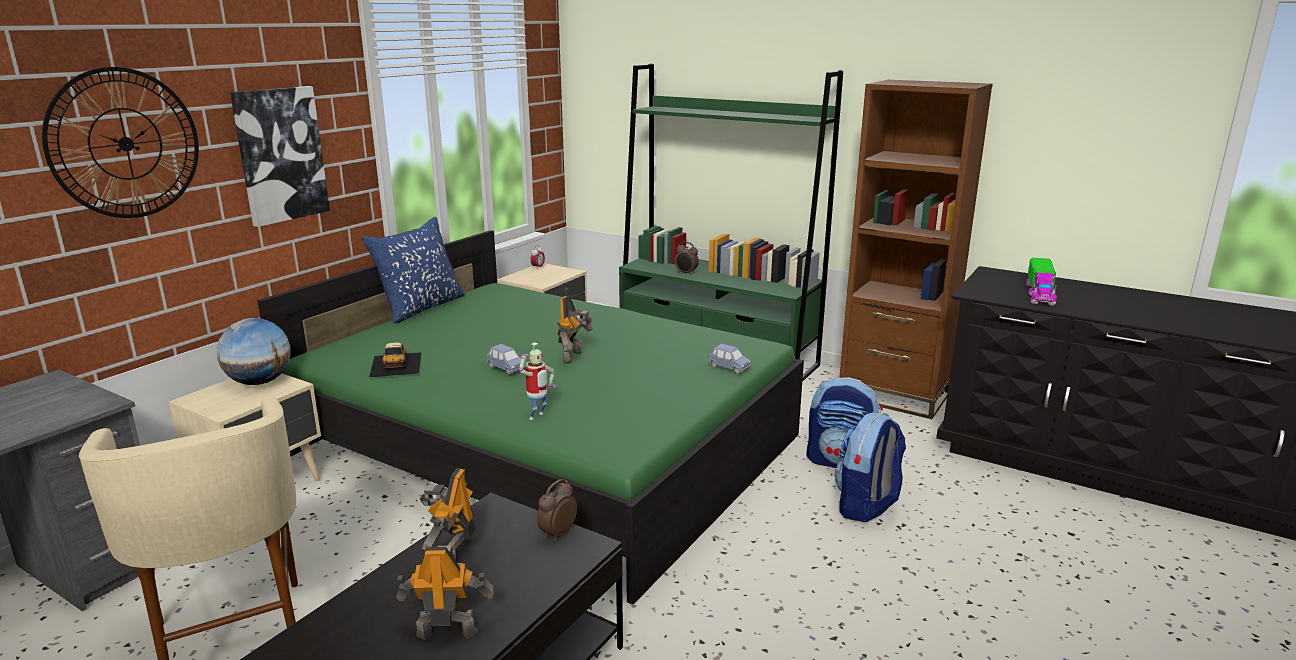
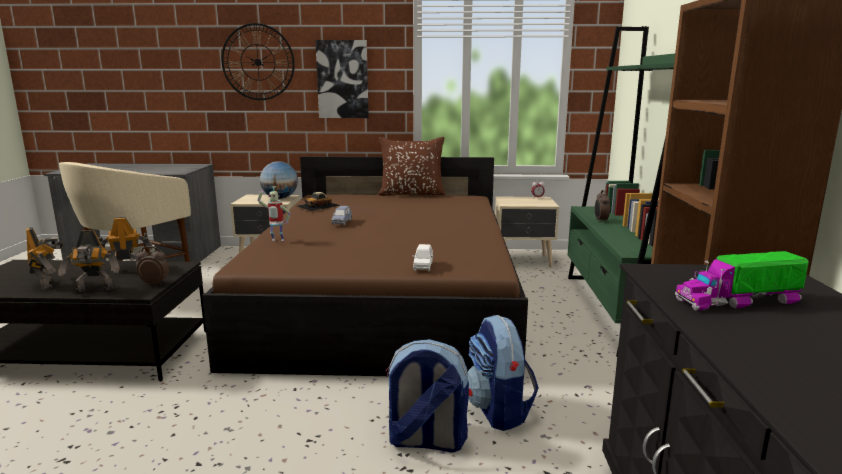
camera: 60 degrees right, 5 degrees down
green bed [257,230,804,605] -> brown bed [202,156,528,376]
blue pillow [362,217,465,324] -> brown pillow [378,137,445,196]
toy robot [557,296,593,364] -> toy robot moved to [58,230,120,292]
blue toy car [709,344,751,374] -> white toy car [413,244,433,271]

